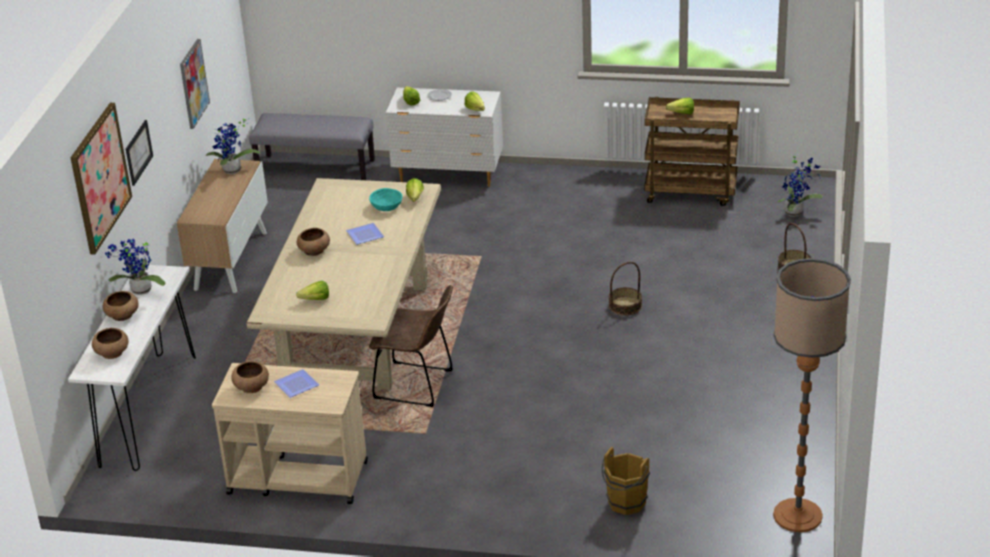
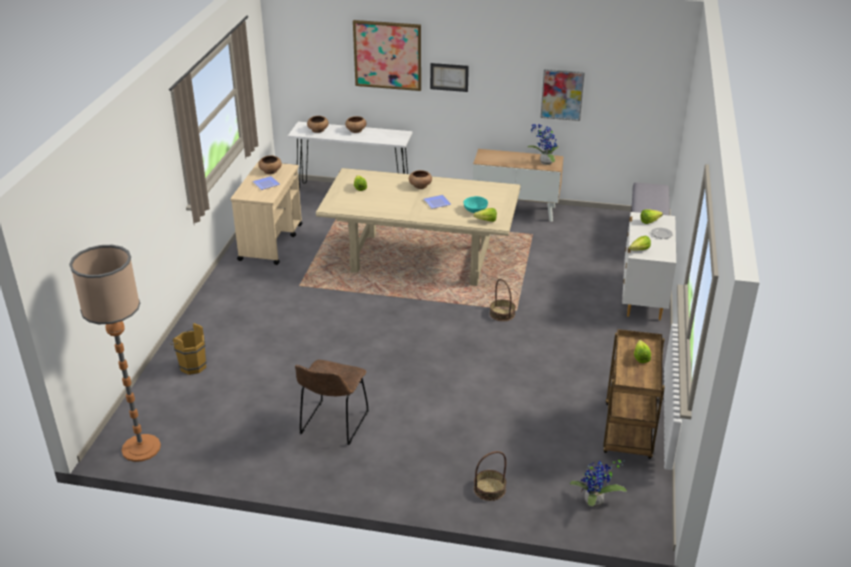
camera: 90 degrees right, 0 degrees up
potted plant [105,239,165,295] -> none
brown chair [369,285,453,407] -> brown chair moved to [295,360,369,445]
basket [609,262,642,316] -> basket moved to [490,279,516,321]

